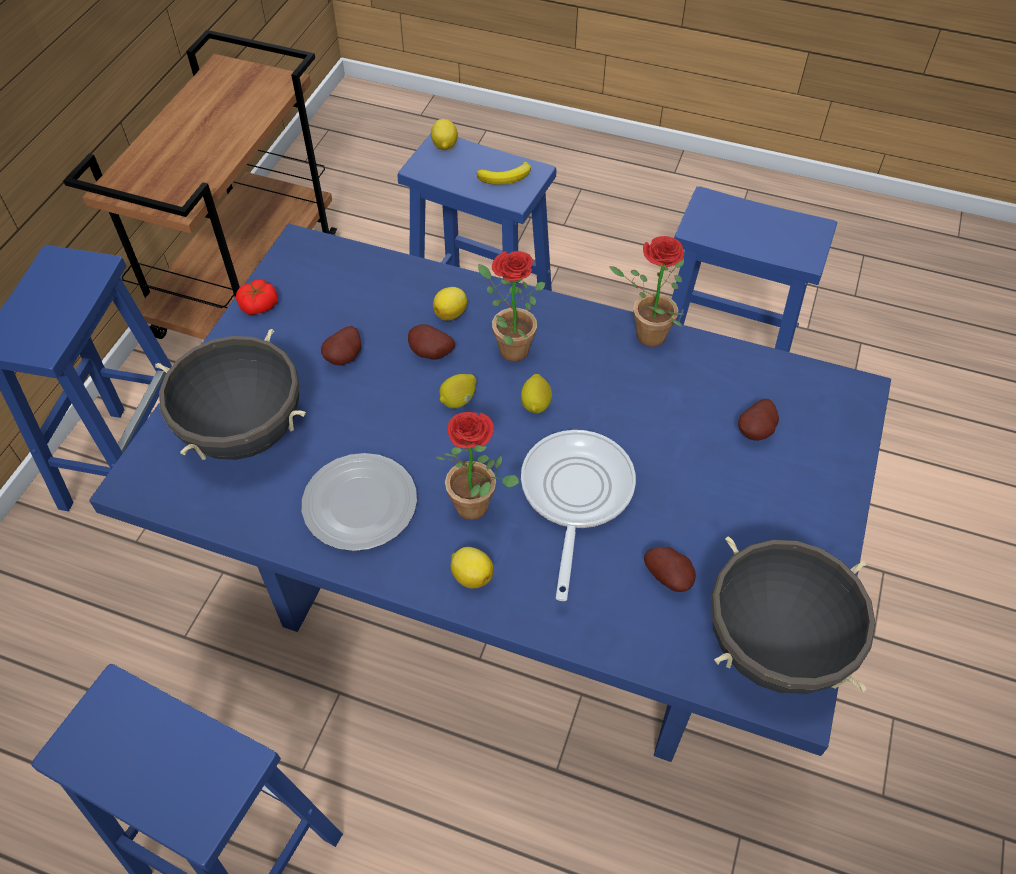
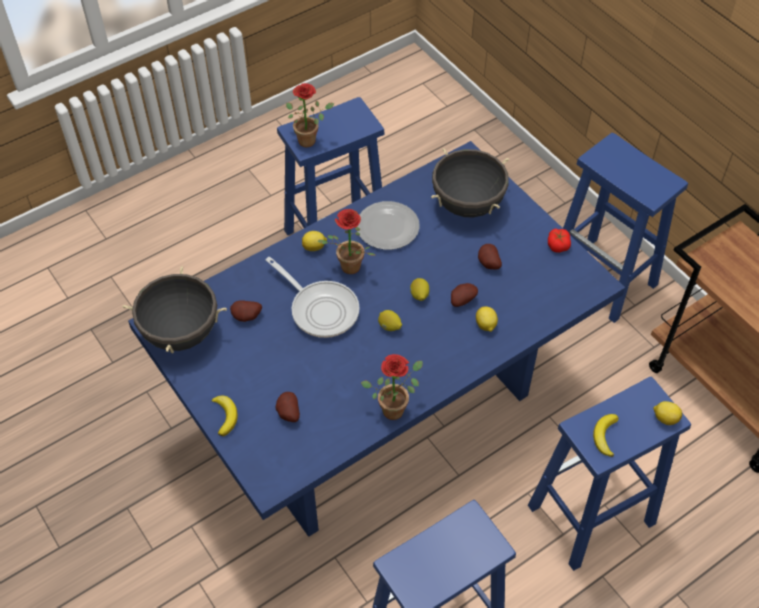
camera: 125 degrees right, 0 degrees up
potted plant [478,251,545,362] -> potted plant moved to [286,83,334,147]
none -> banana [211,395,238,436]

